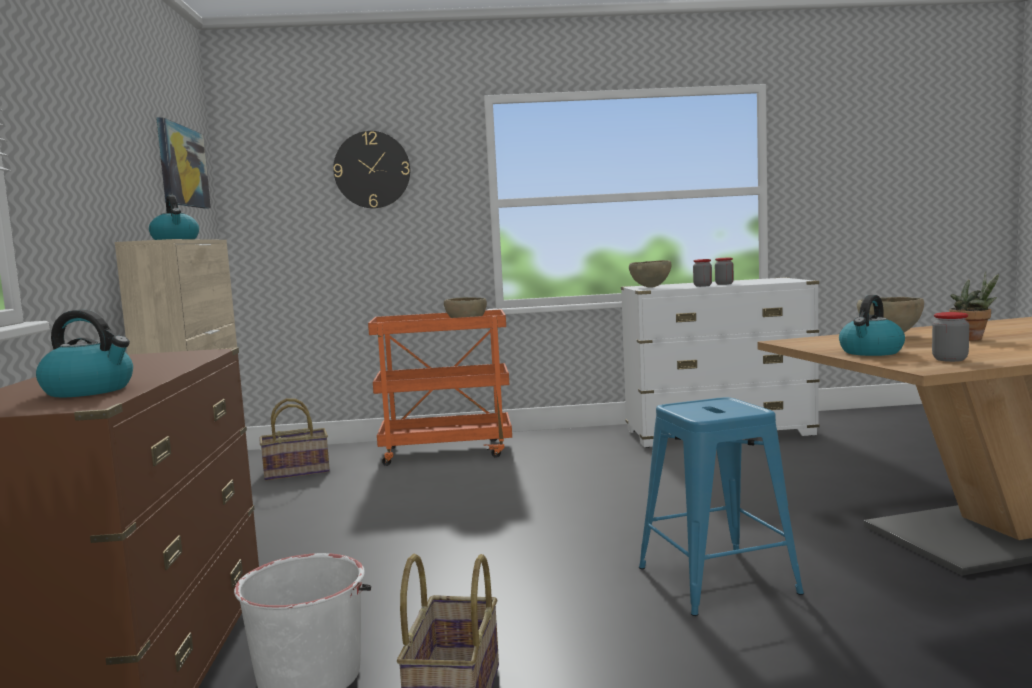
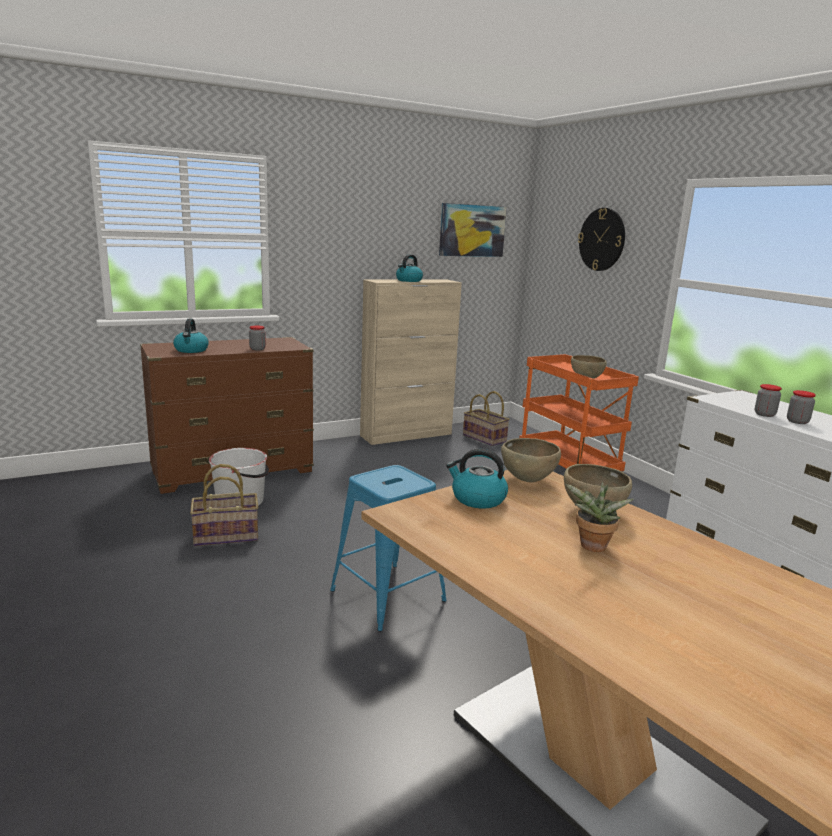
camera: 65 degrees right, 10 degrees up
brown bowl [629,260,672,288] -> brown bowl moved to [501,438,561,482]
jar [932,312,969,362] -> jar moved to [249,326,266,350]

